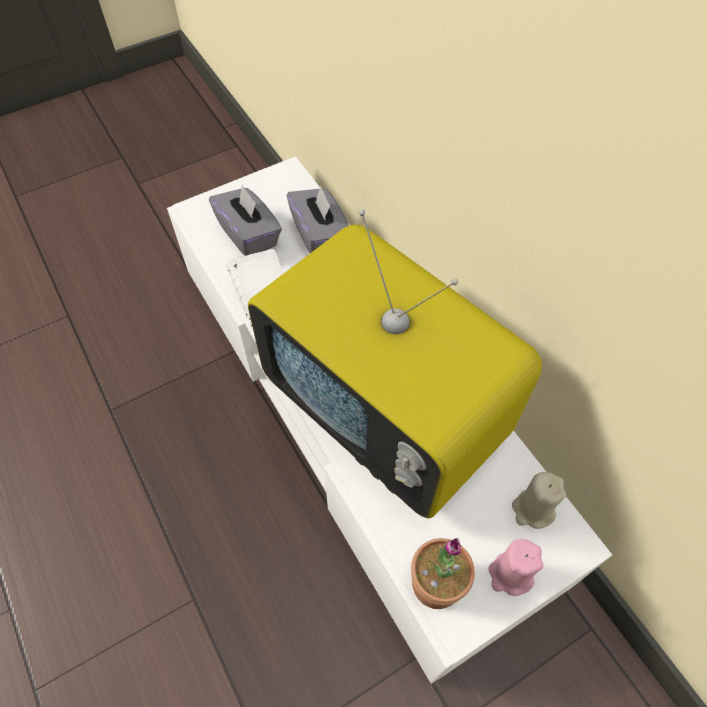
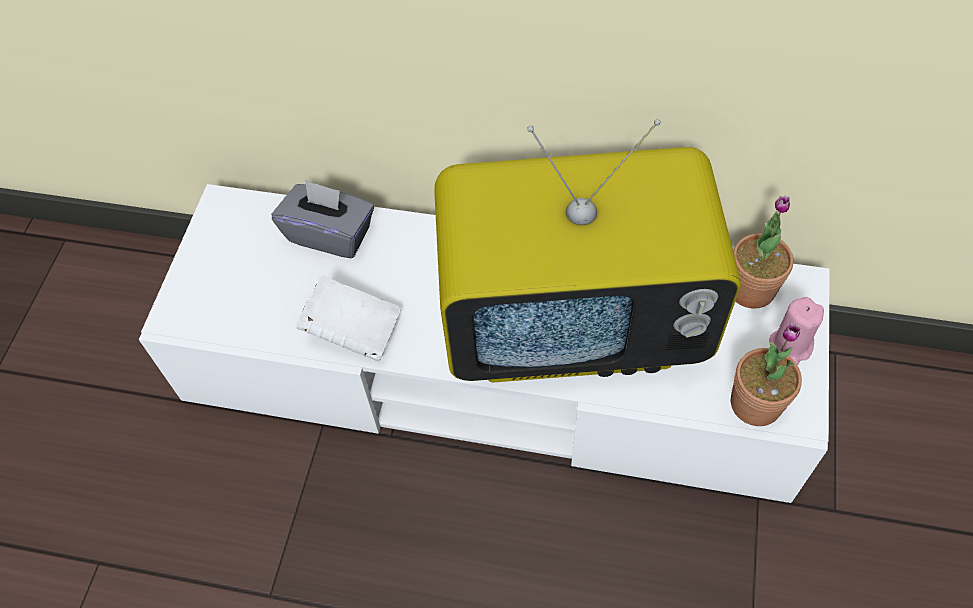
camera: 45 degrees left, 0 degrees up
grey tissue box [209,185,282,256] -> none
beige candle [512,472,566,529] -> potted plant [733,196,793,309]

